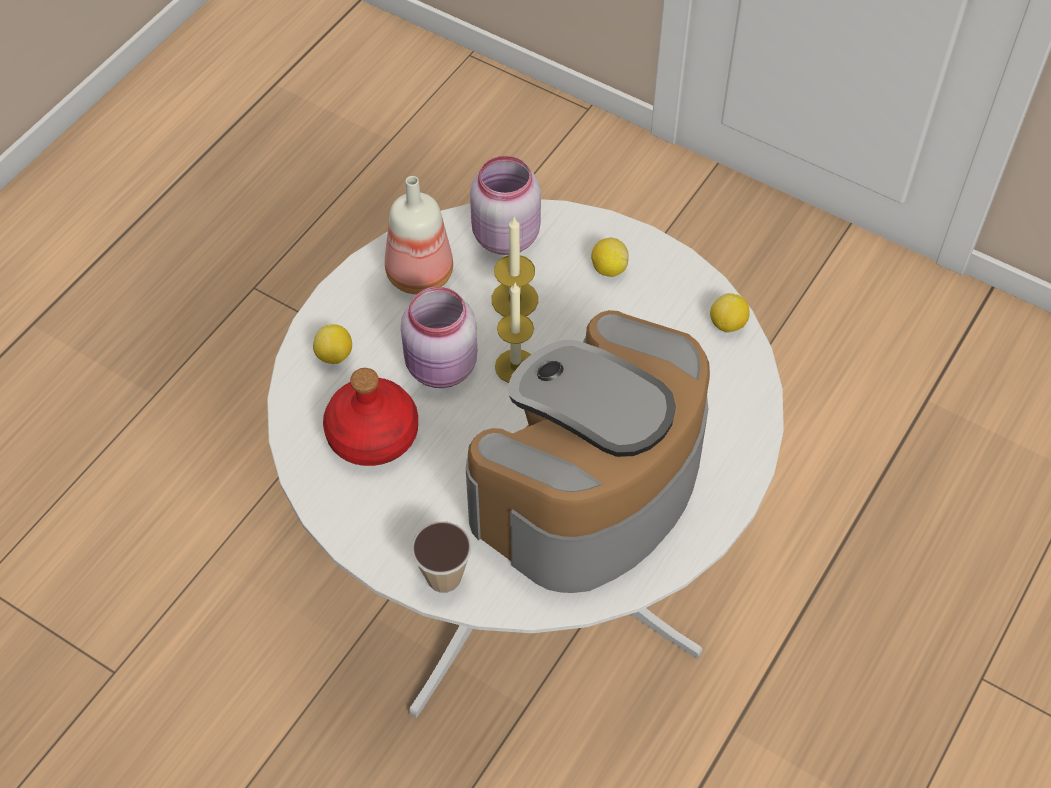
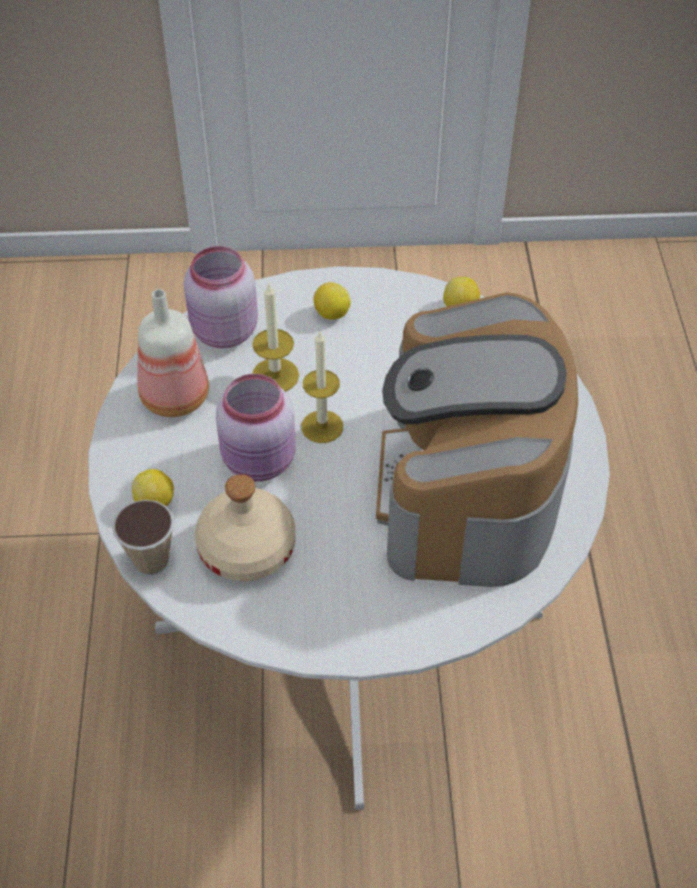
camera: 35 degrees left, 5 degrees down
red bottle [323,368,418,466] -> beige bottle [195,474,296,581]
cup [411,522,471,593] -> cup moved to [112,500,174,575]

